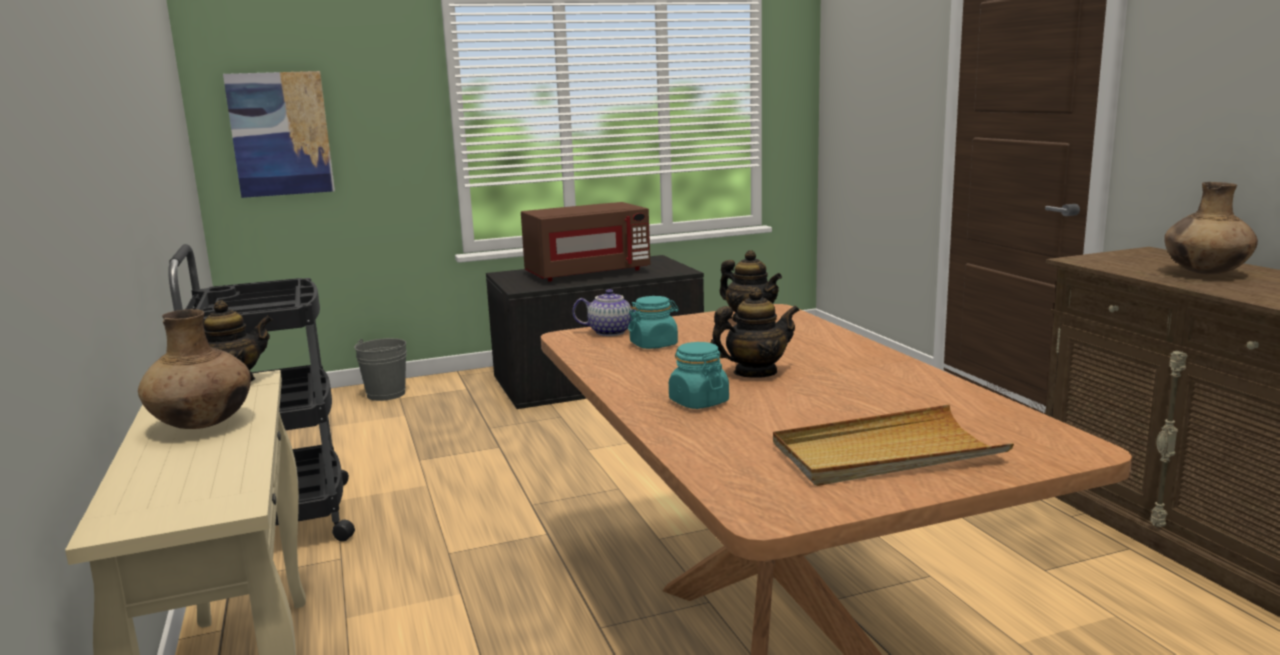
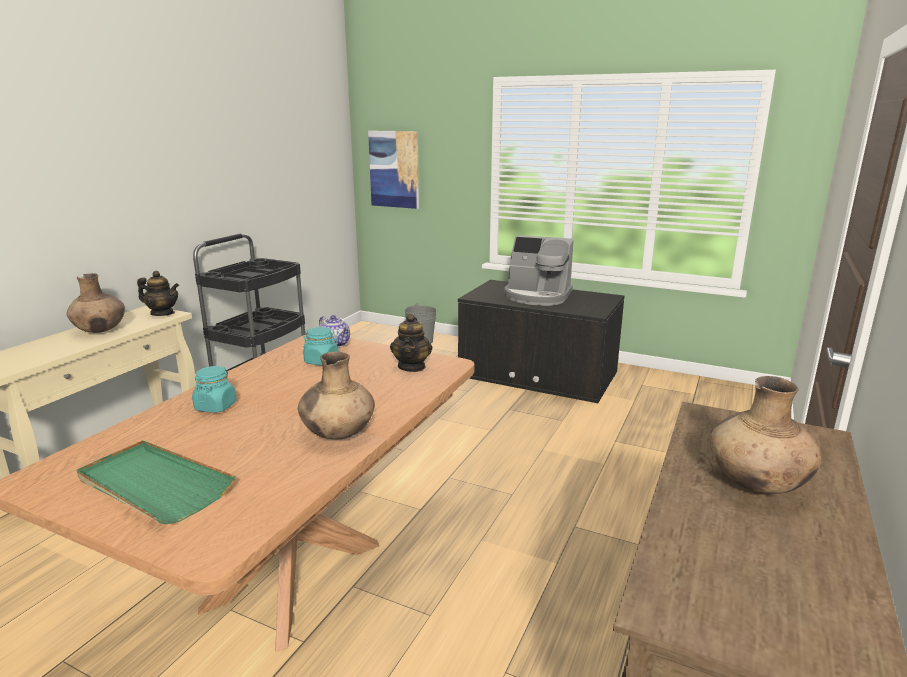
camera: 45 degrees right, 5 degrees up
brown microwave [521,202,650,282] -> coffee machine [504,235,574,306]
teapot [711,287,799,378] -> none
beige tray [773,405,1014,486] -> green tray [76,440,236,524]
none -> brown vase [298,352,375,440]

